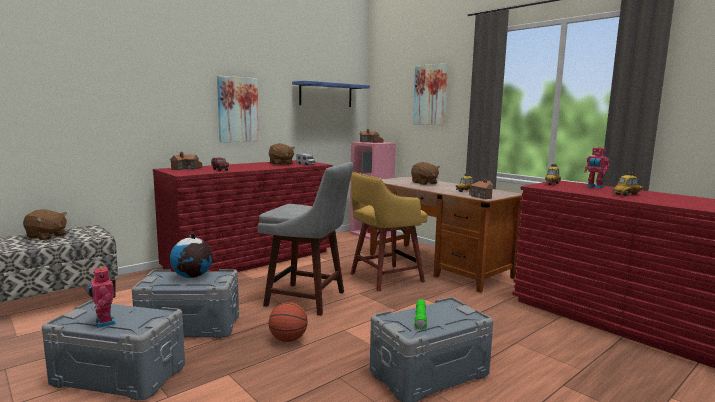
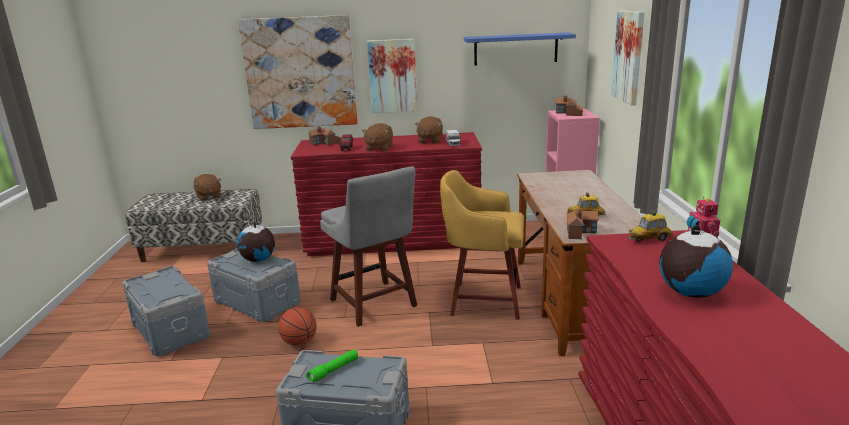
camera: 40 degrees right, 10 degrees up
toy robot [87,265,116,328] -> none
brown plush toy [411,162,440,185] -> brown plush toy moved to [362,123,393,151]
toy car [612,172,643,196] -> globe [659,225,733,298]
none -> picture [238,15,358,129]

